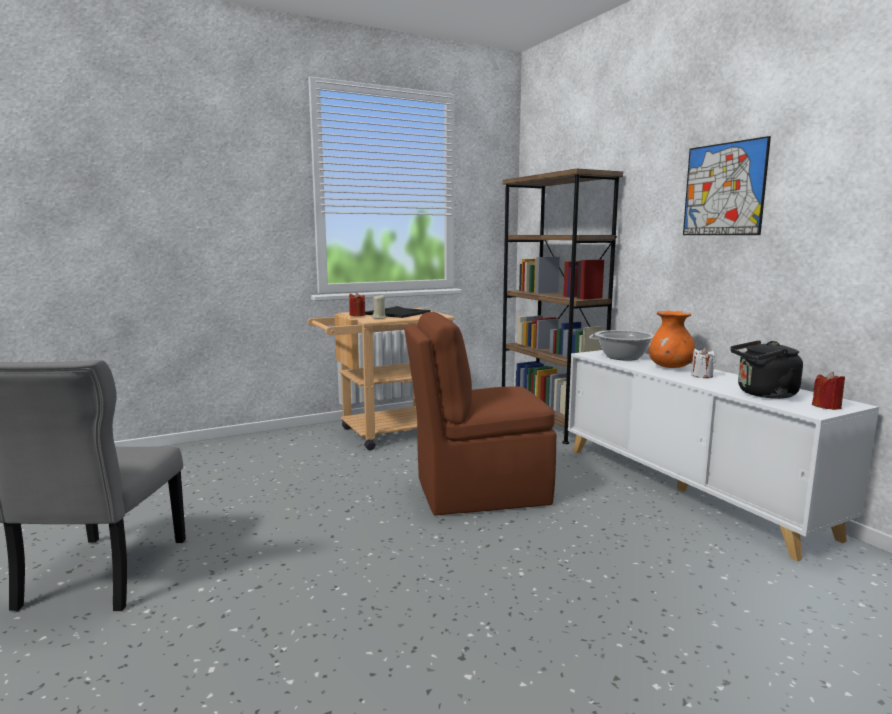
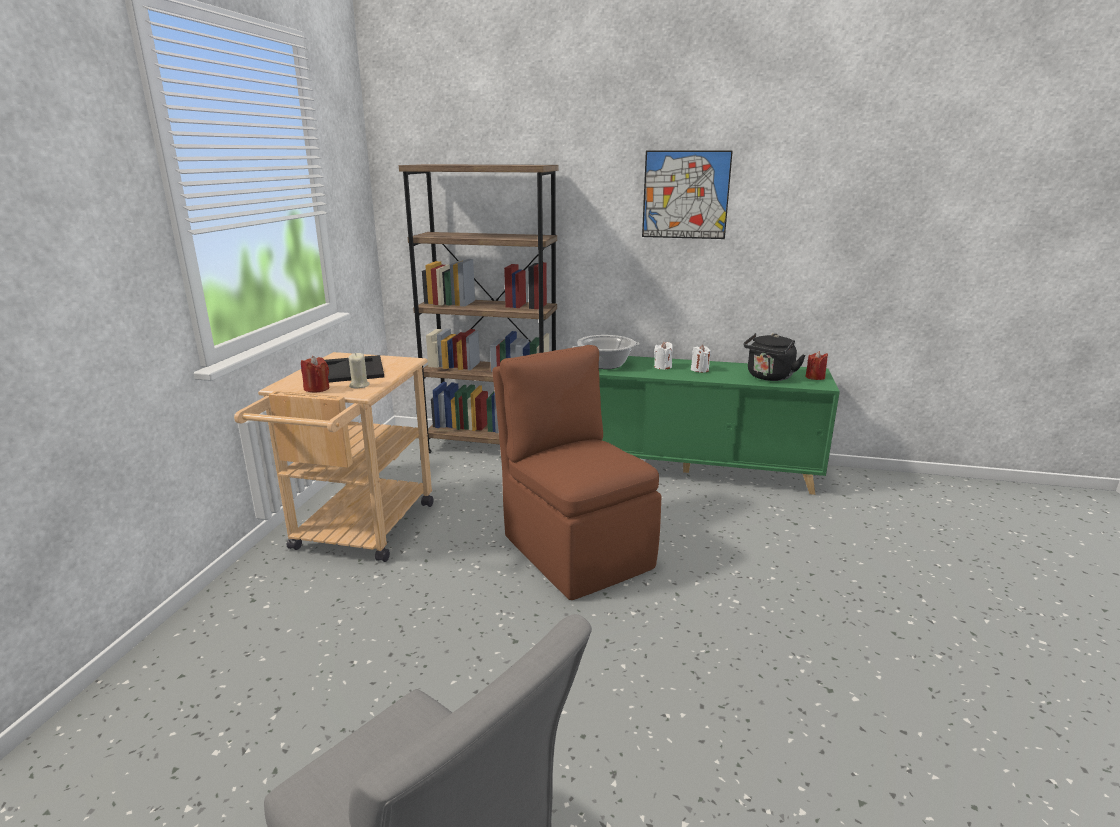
camera: 50 degrees left, 10 degrees up
brown chair [404,312,556,515] -> brown chair turned 120 degrees clockwise [493,345,661,600]
white cabinet [568,350,879,561] -> green cabinet [599,356,840,495]
orange vase [649,311,696,368] -> white candle [654,342,673,370]

